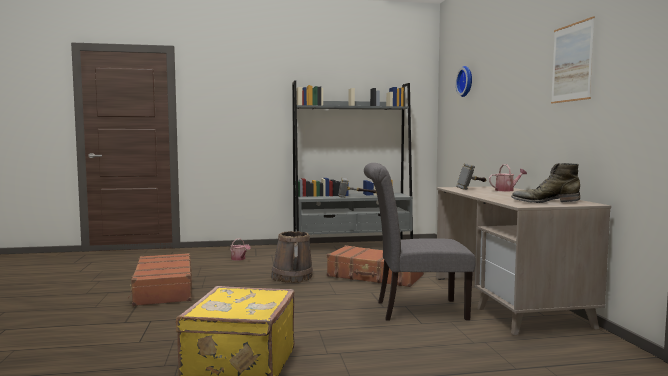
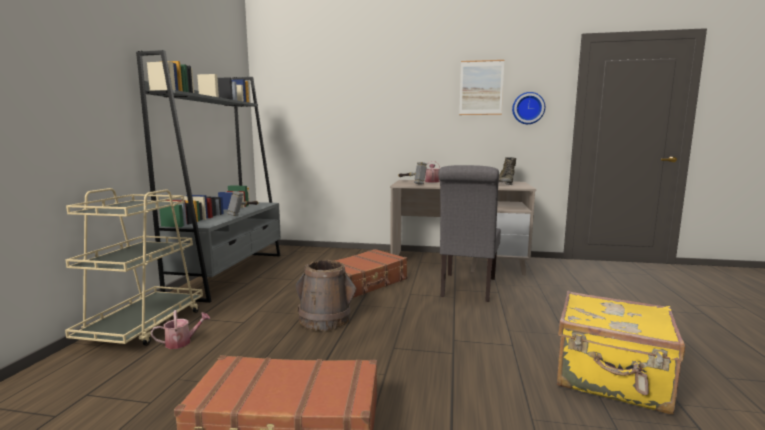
camera: 70 degrees left, 5 degrees up
wall clock [456,66,472,97] -> wall clock moved to [512,92,545,124]
none -> beige cart [65,188,203,346]

